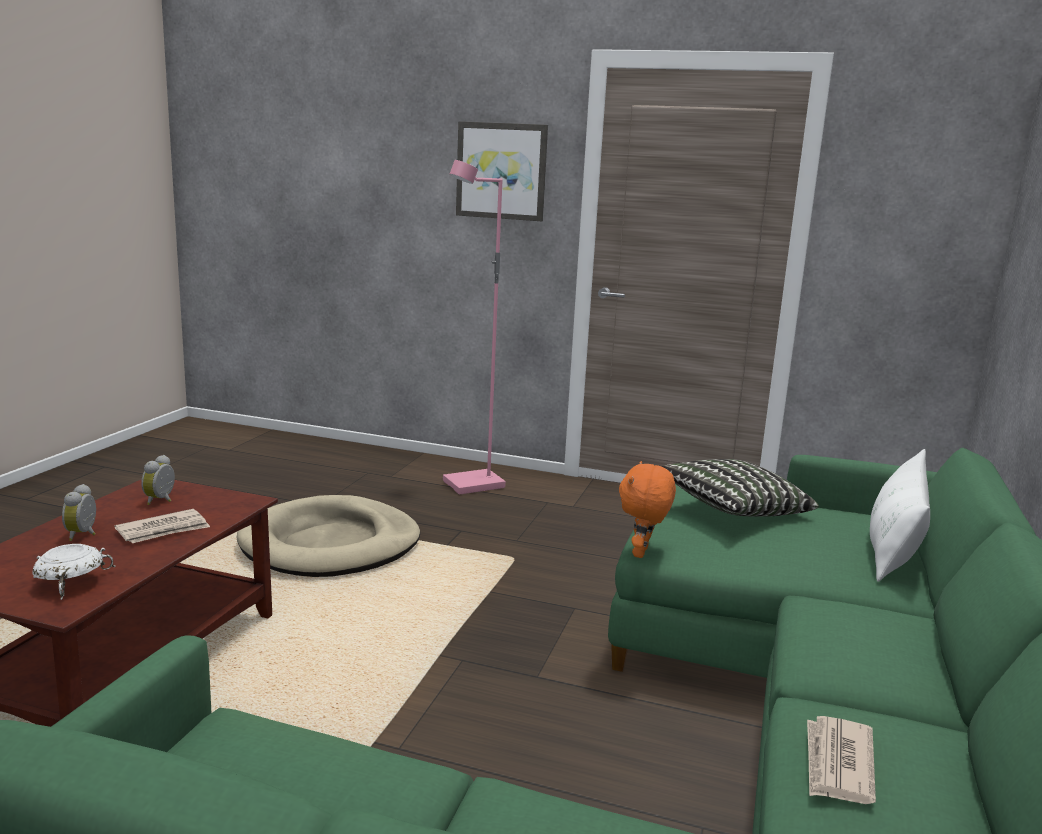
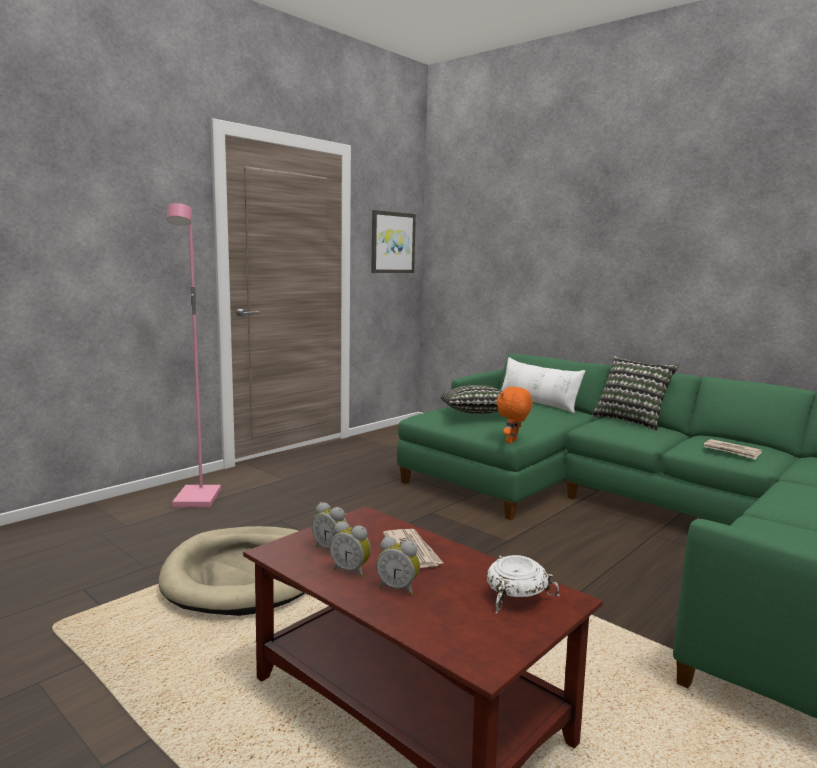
camera: 65 degrees left, 5 degrees down
picture [456,121,548,221] -> picture moved to [371,210,416,273]
orange plush toy [619,461,676,558] -> orange plush toy turned 75 degrees clockwise [497,387,533,444]
none -> alarm clock [330,521,371,577]
none -> pillow [592,356,679,431]

